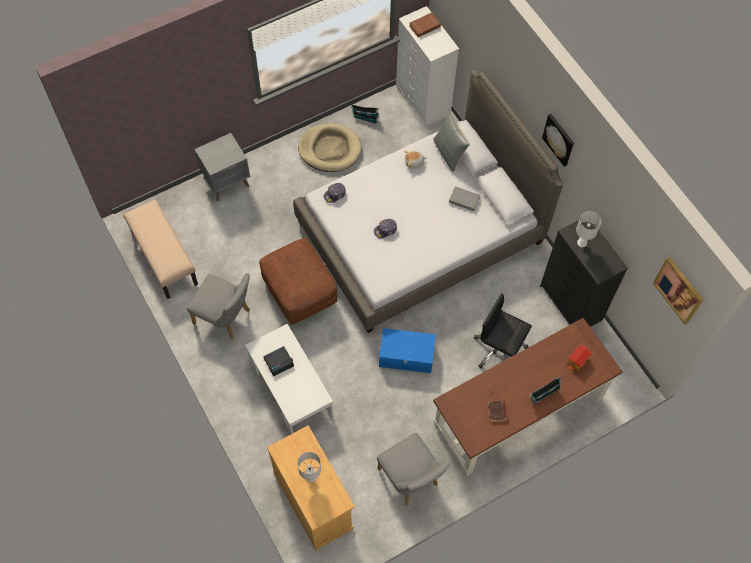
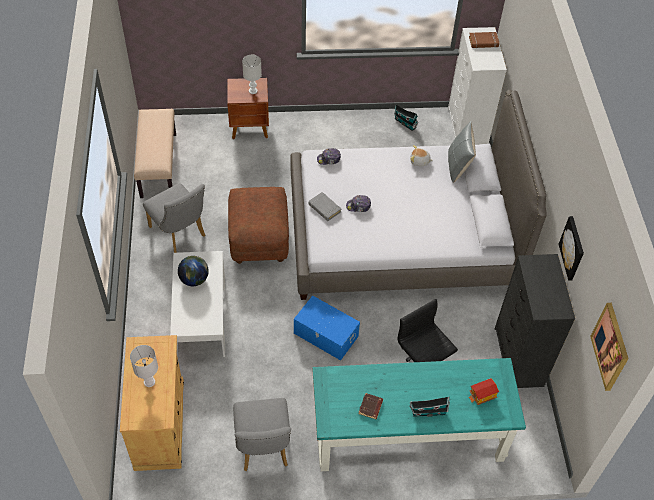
camera: 25 degrees right, 10 degrees down
grey nightstand [194,133,250,201] -> brown nightstand [227,78,269,139]
alarm clock [263,346,294,376] -> globe [178,256,209,286]
beige dog bed [298,123,361,172] -> none
brown desk [433,318,623,476] -> turquoise desk [312,358,526,471]
grey book [449,186,481,211] -> grey book moved to [309,192,341,221]
picture [542,114,574,167] -> picture moved to [558,216,584,281]
white table lamp [576,211,601,247] -> white table lamp moved to [242,55,262,94]

